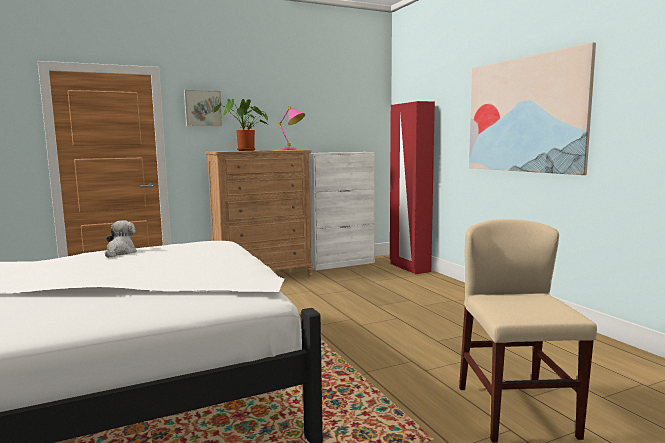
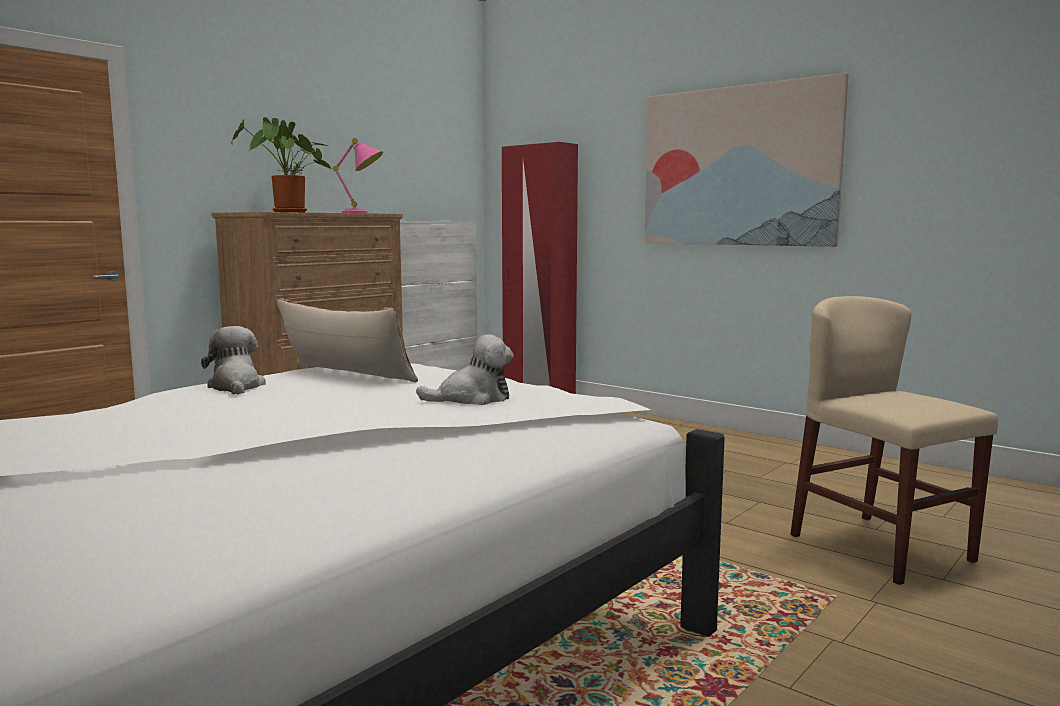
camera: 25 degrees left, 0 degrees up
picture [184,90,222,126] -> none
none -> pillow [277,298,418,383]
none -> plush toy [416,335,514,405]

